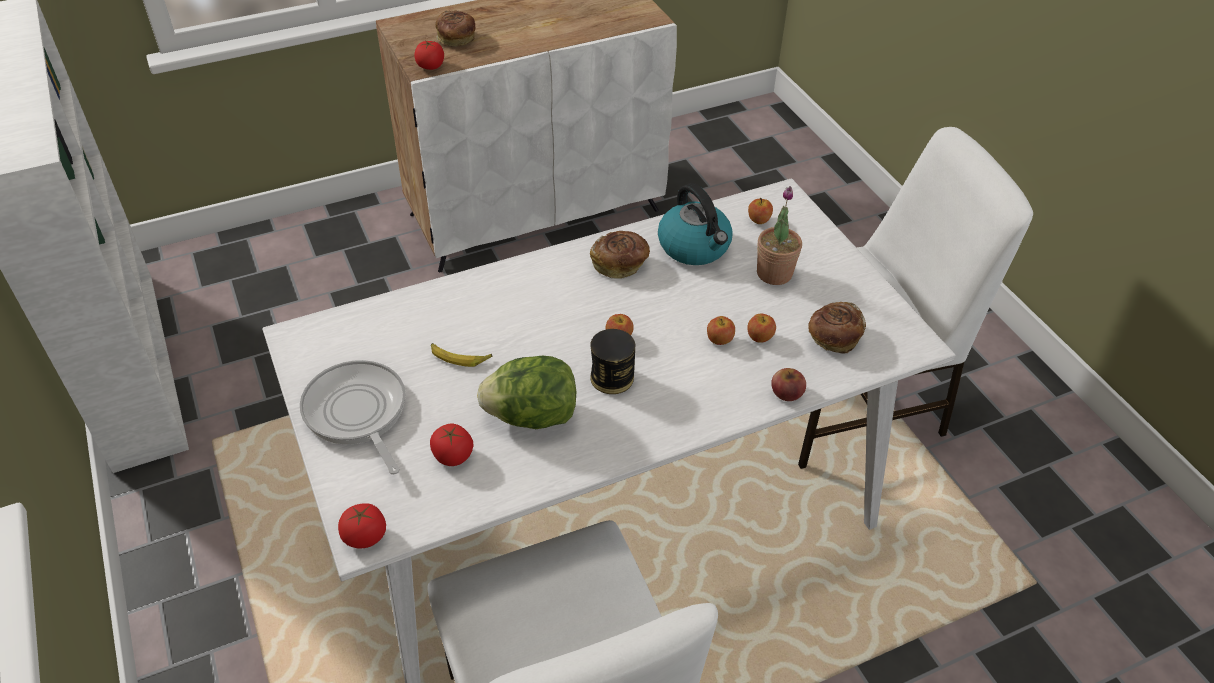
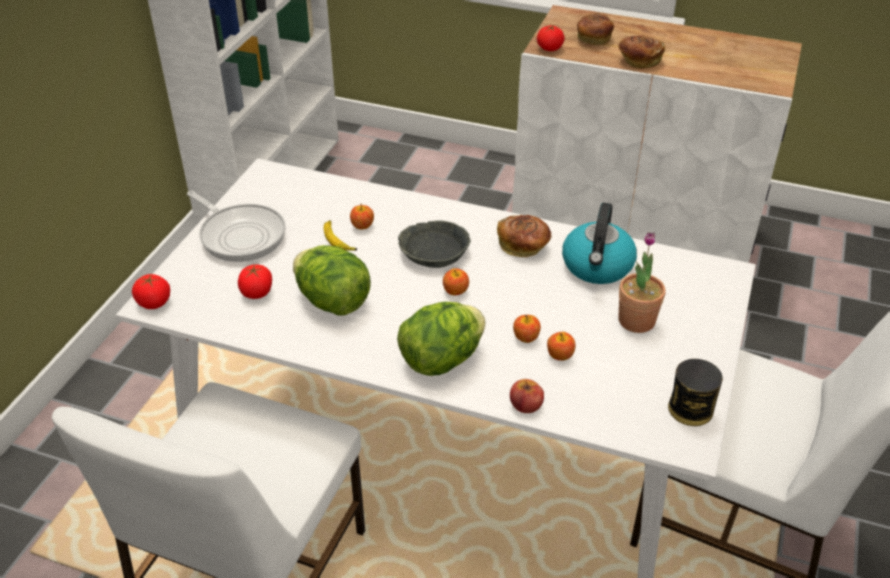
camera: 45 degrees right, 5 degrees down
frying pan [300,360,406,474] -> frying pan turned 120 degrees clockwise [187,191,285,262]
can [590,329,635,394] -> can moved to [668,359,723,426]
apple [748,198,773,224] -> apple moved to [350,204,374,230]
bread [808,302,866,354] -> bread moved to [619,35,665,69]
none -> lettuce [397,302,485,376]
none -> grey bowl [398,220,471,268]

